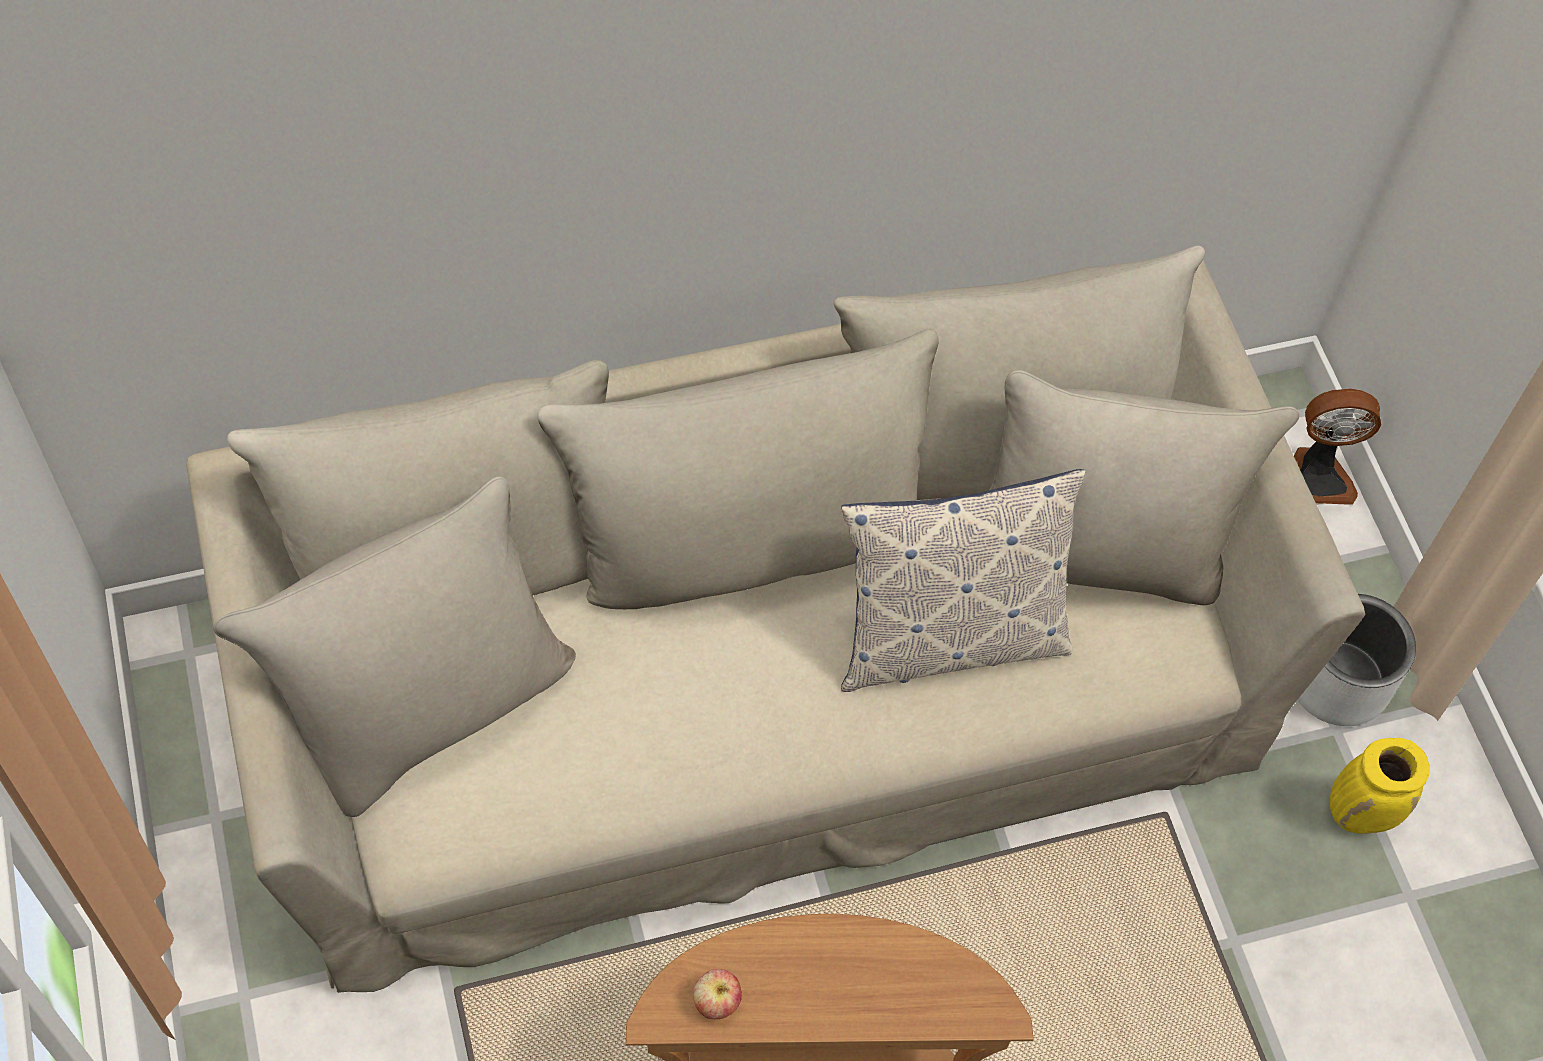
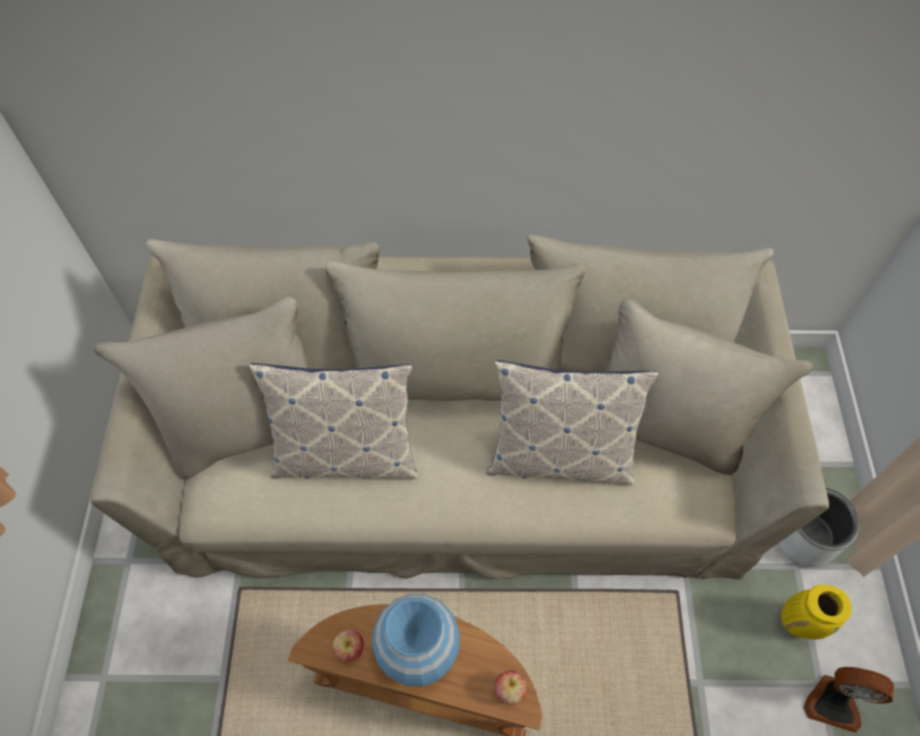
camera: 20 degrees right, 0 degrees up
fan [1294,389,1381,505] -> fan moved to [804,667,894,733]
none -> pillow [249,363,418,479]
none -> blue vase [372,594,460,687]
none -> apple [495,670,527,705]

